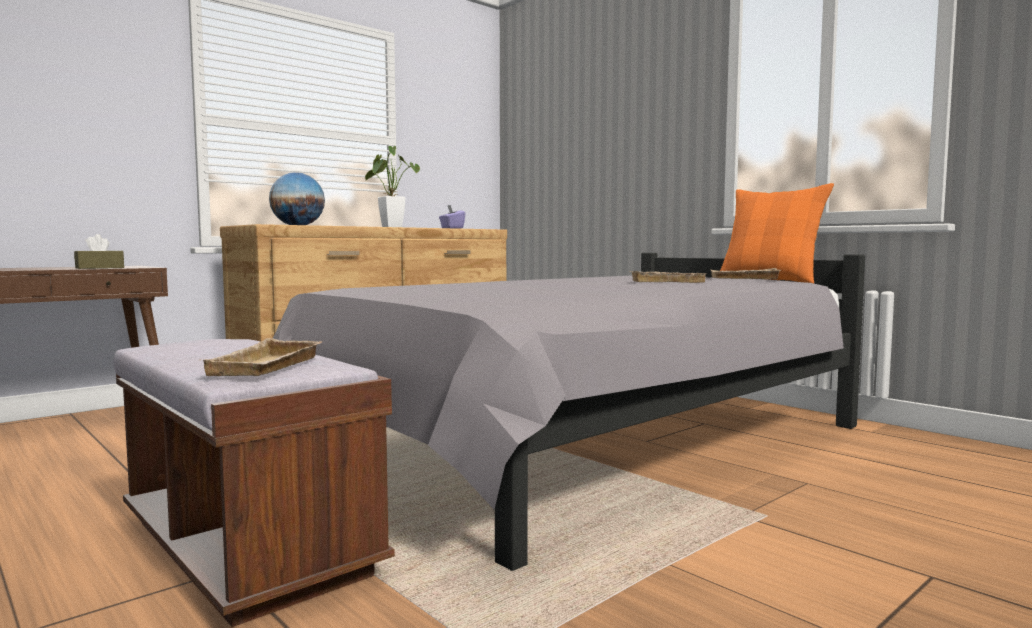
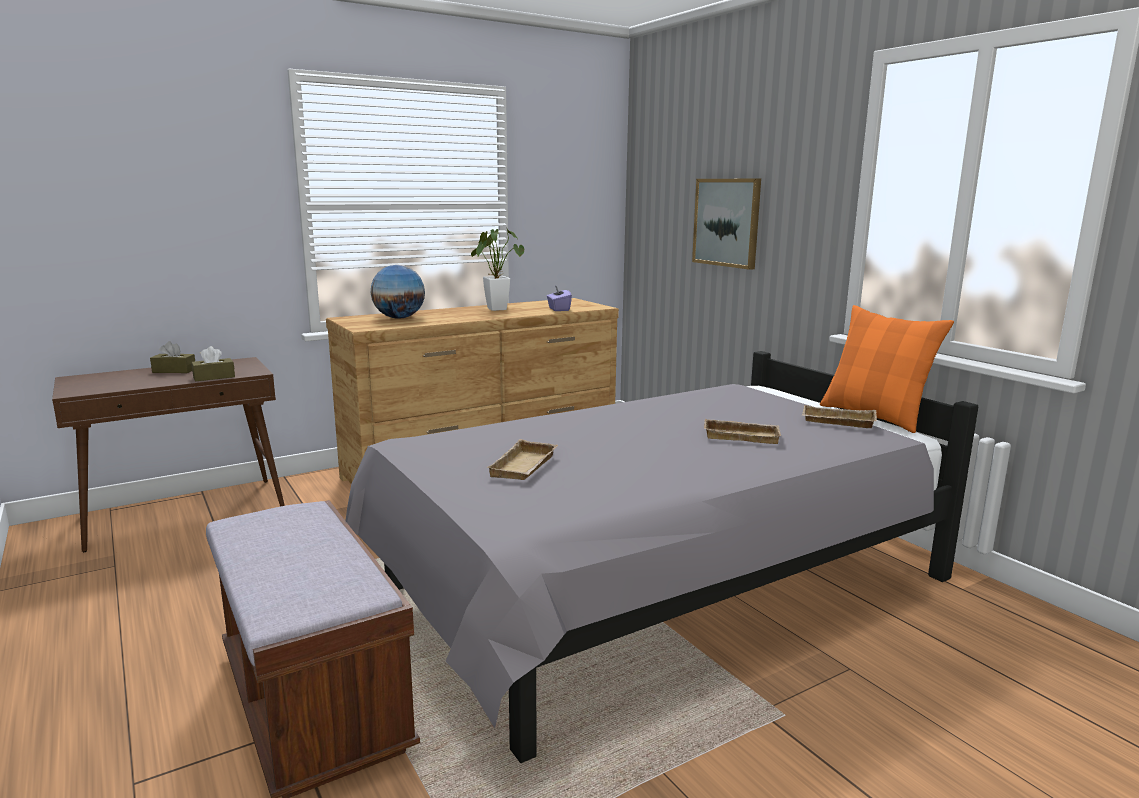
camera: 10 degrees right, 10 degrees up
beige tray [203,338,323,376] -> beige tray moved to [486,439,558,480]
none -> brown tissue box [150,341,195,373]
none -> picture [692,179,761,270]

